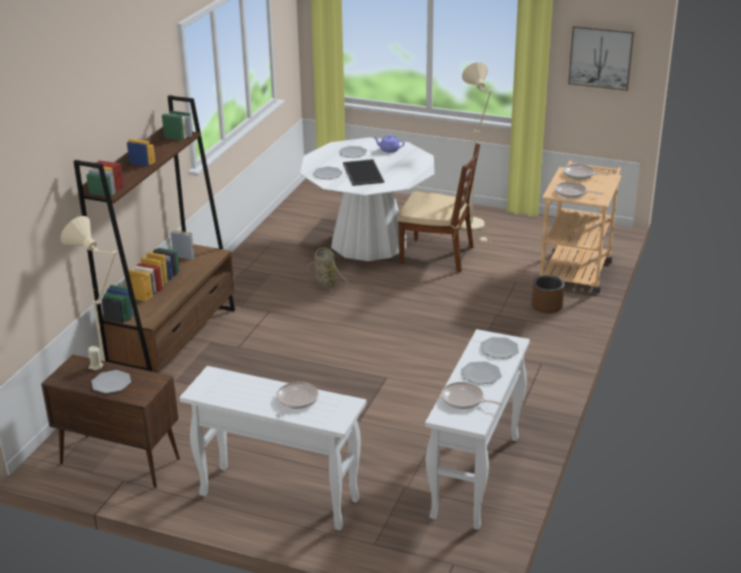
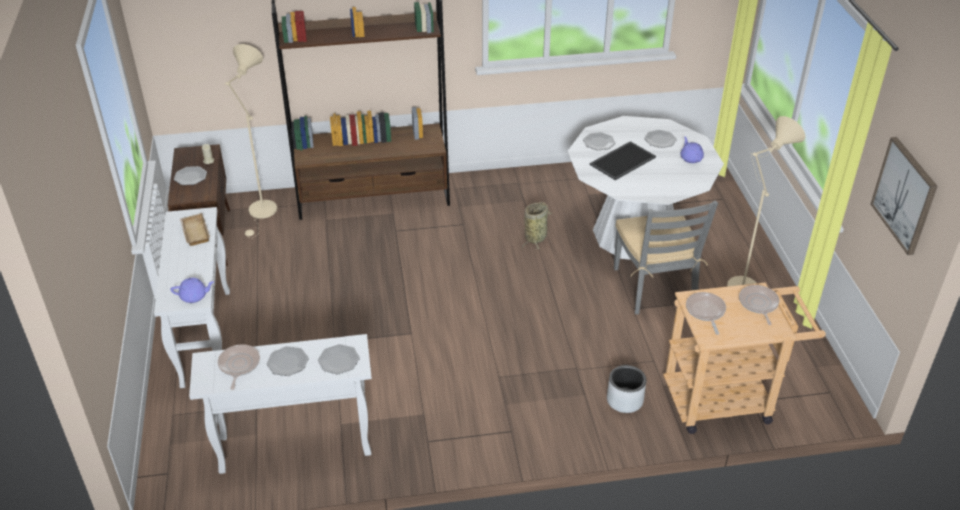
camera: 60 degrees right, 10 degrees up
frying pan [276,382,319,417] -> none
brown chair [397,143,480,273] -> grey chair [614,200,718,314]
brown planter [531,275,564,314] -> grey planter [607,365,646,413]
none -> purple teapot [171,278,214,303]
none -> beige tray [180,213,210,246]

